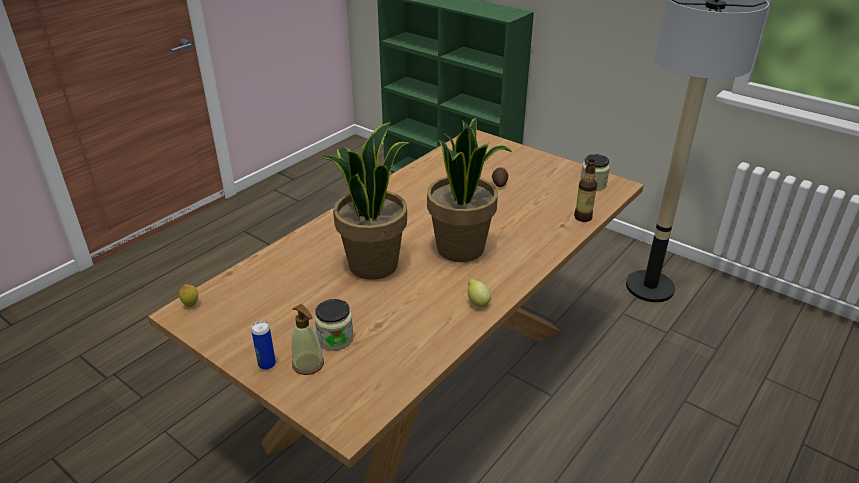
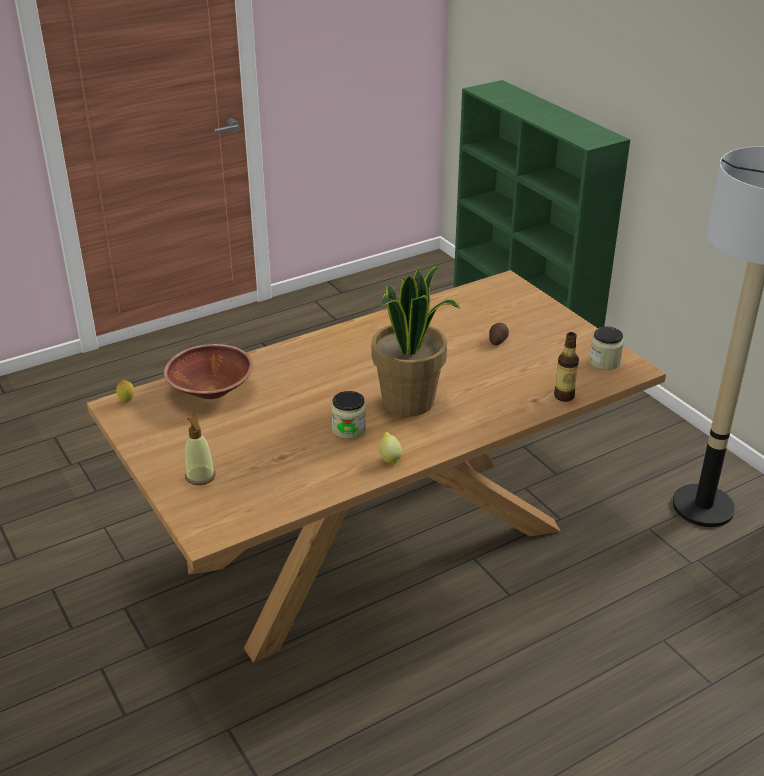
camera: 20 degrees right, 0 degrees up
can [251,321,276,370] -> none
jar [315,299,354,350] -> jar moved to [331,391,366,439]
potted plant [320,122,413,280] -> none
none -> brown bowl [164,344,253,399]

